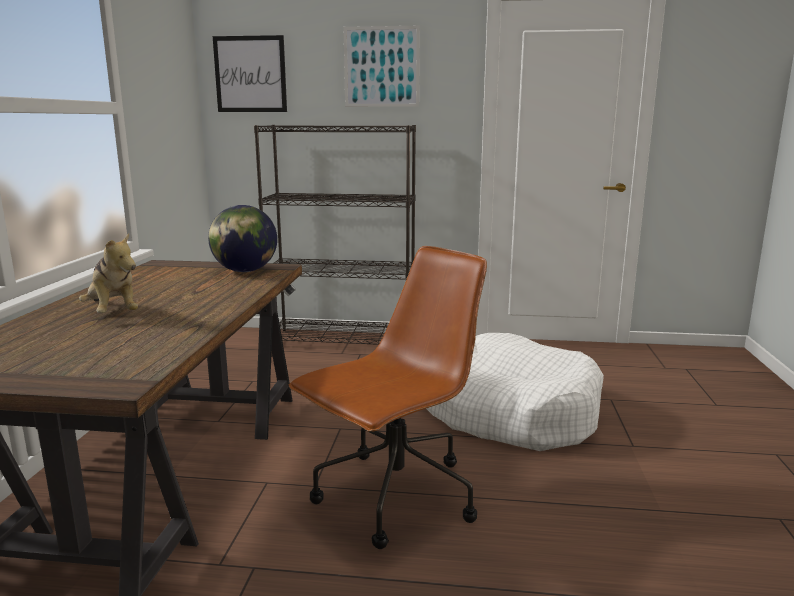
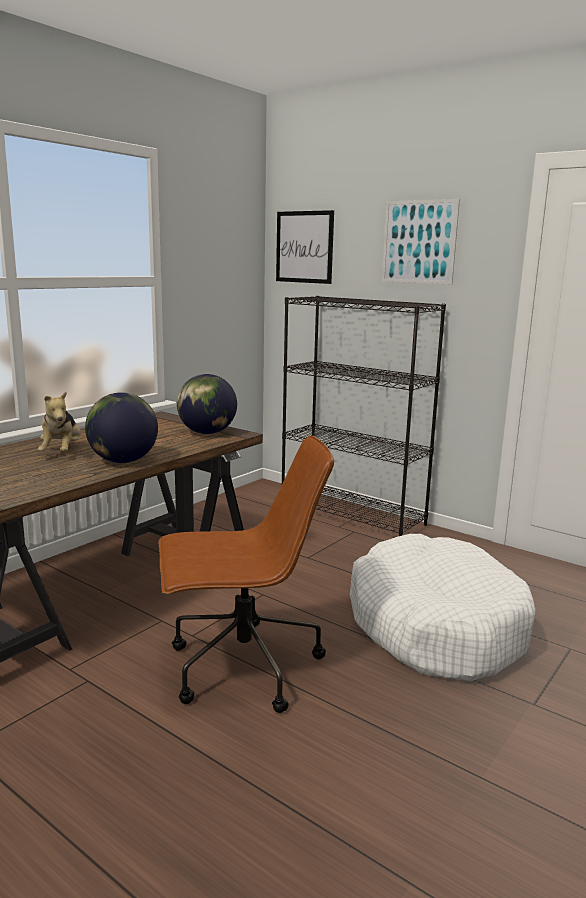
camera: 30 degrees right, 0 degrees up
none -> globe [85,392,158,463]

